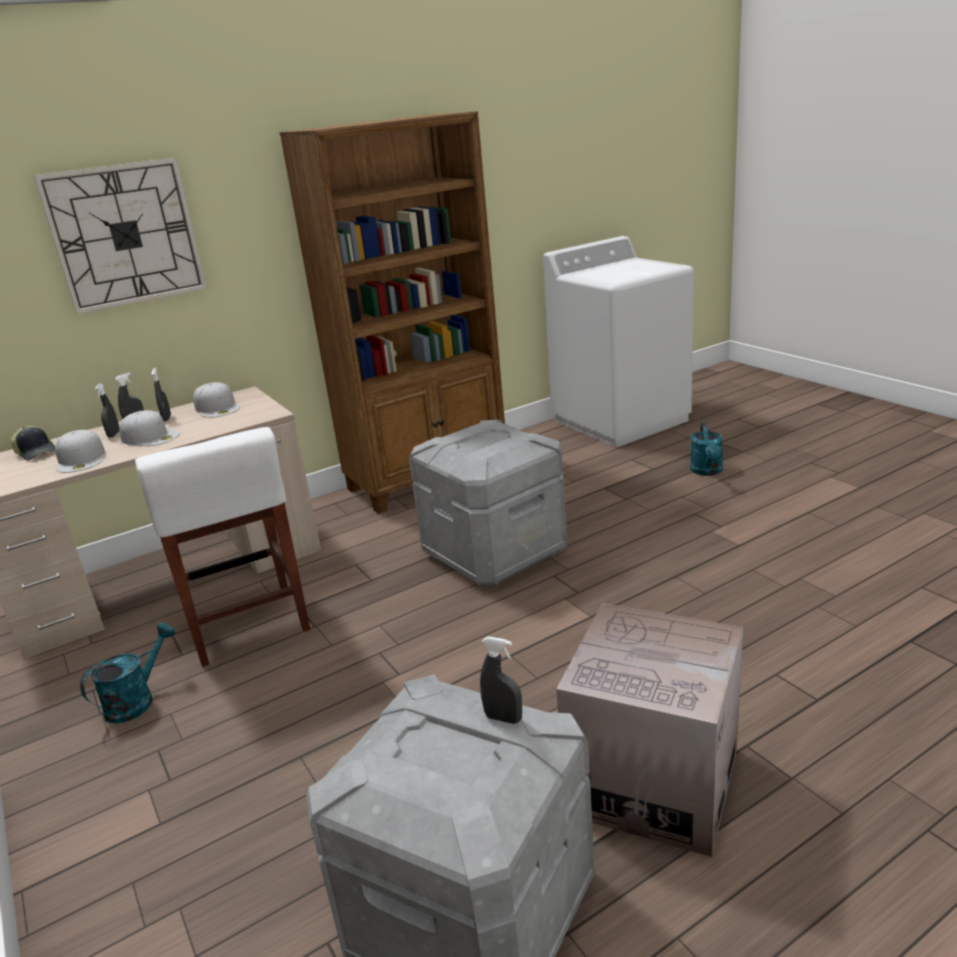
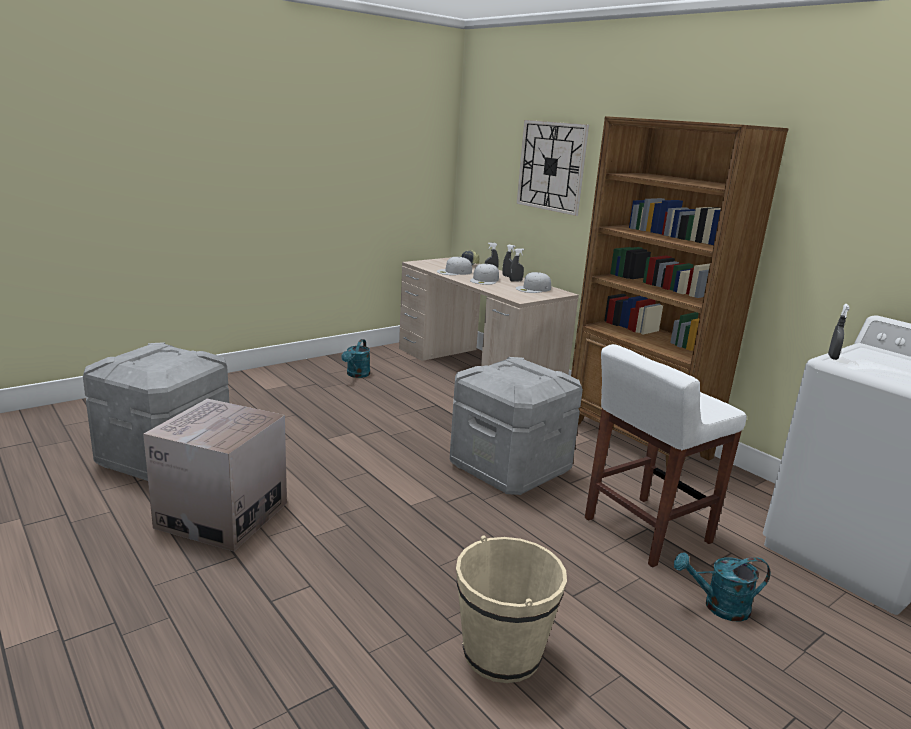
camera: 80 degrees right, 5 degrees down
turquoise watering can [80,623,175,723] -> turquoise watering can turned 75 degrees clockwise [341,339,370,378]
white stool [135,427,310,667] -> white stool moved to [585,344,747,567]
grey spray bottle [480,636,522,724] -> grey spray bottle moved to [828,304,850,360]
none -> beige bucket [456,536,567,683]

